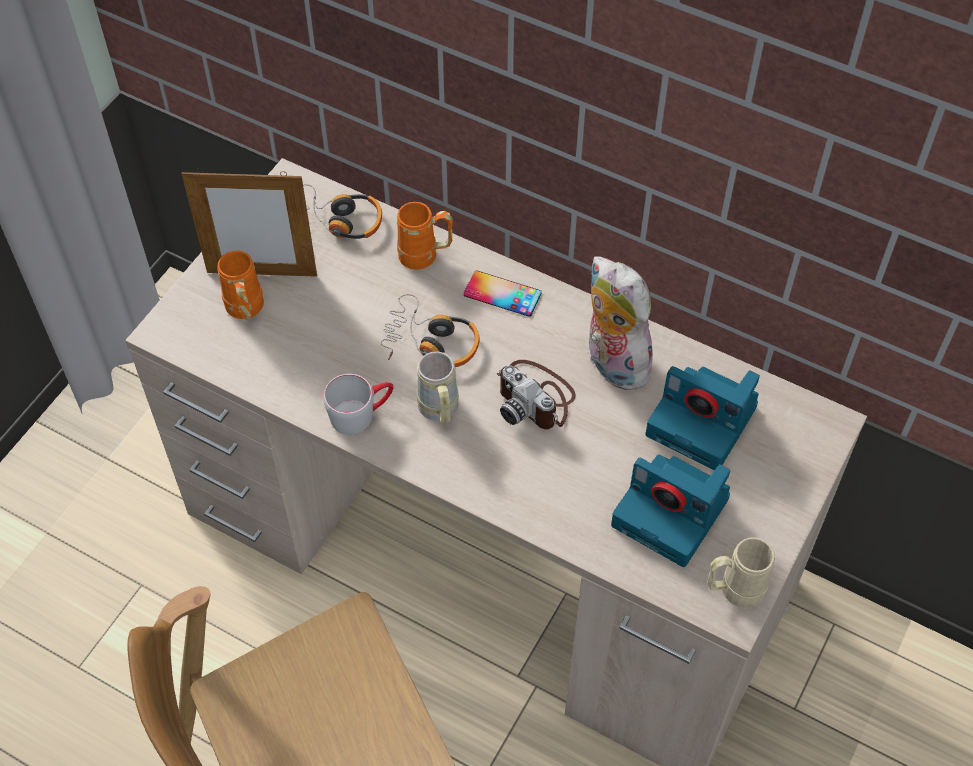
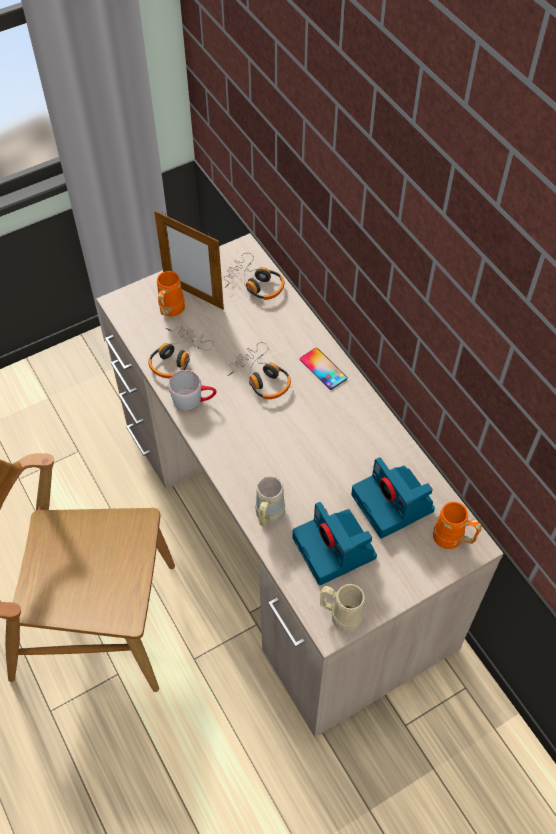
camera: 30 degrees right, 0 degrees up
orange mug [397,202,453,270] -> orange mug moved to [433,502,482,549]
beige mug [417,351,459,423] -> beige mug moved to [255,476,285,527]
camera [497,360,576,429] -> none
plush toy [589,256,654,390] -> none
none -> headphones [148,326,214,378]

